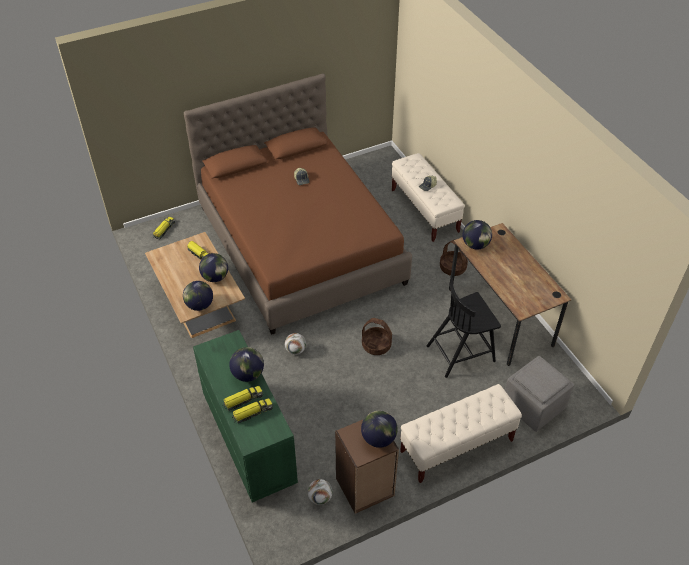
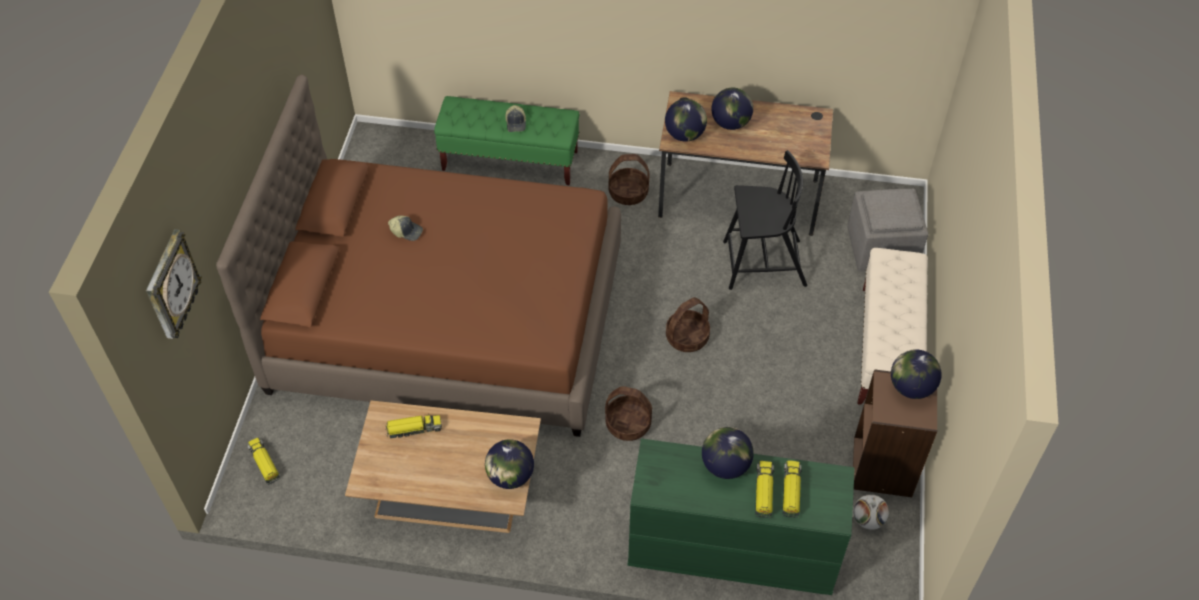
camera: 55 degrees left, 5 degrees up
globe [199,253,228,282] -> globe moved to [711,88,753,130]
football [285,333,306,355] -> basket [605,386,652,441]
beige bench [391,153,465,242] -> green bench [434,96,579,185]
black chair [426,277,501,378] -> black chair turned 105 degrees counterclockwise [723,150,807,290]
none -> wall clock [146,229,202,339]

